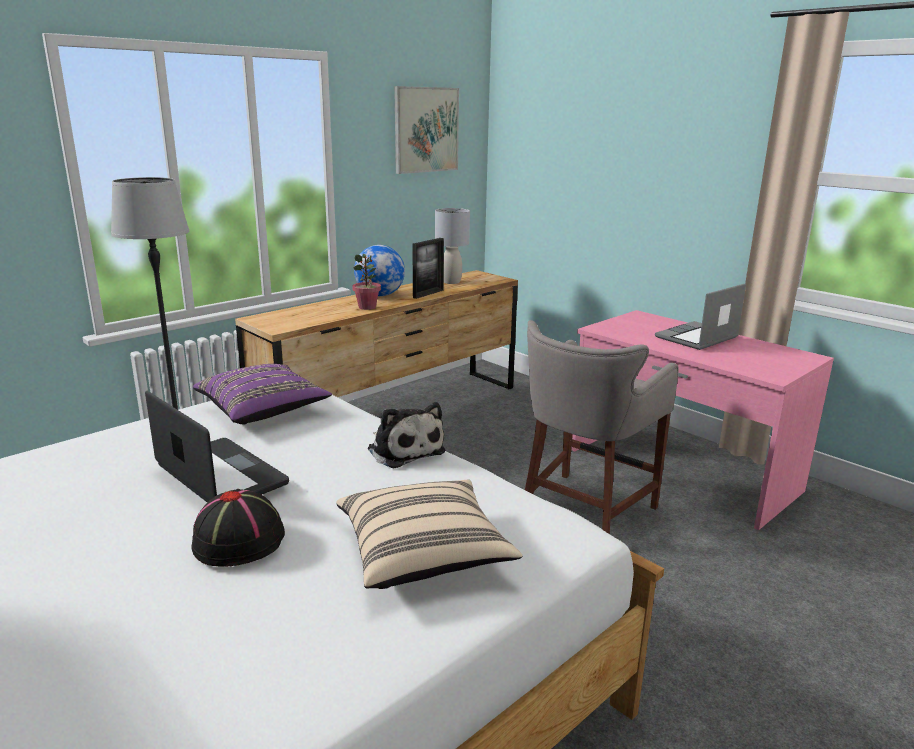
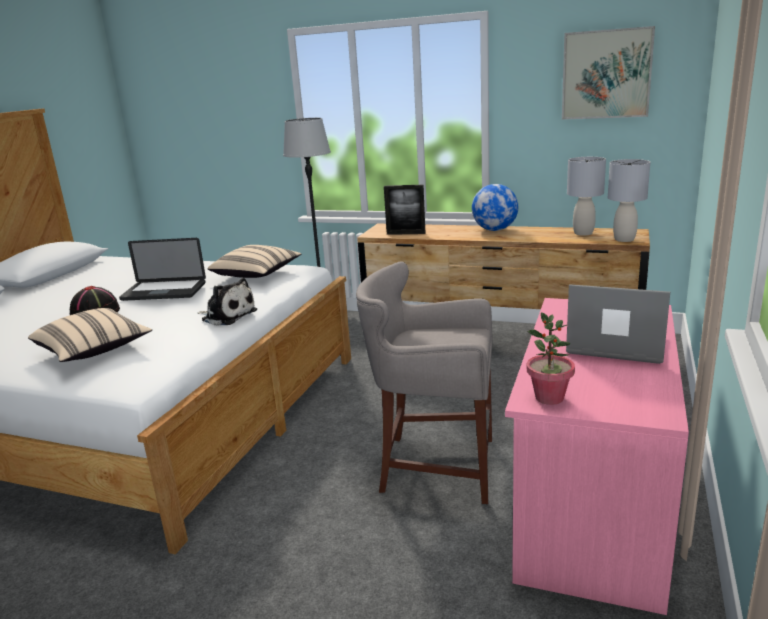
camera: 65 degrees right, 0 degrees up
laptop [145,391,289,502] -> laptop turned 75 degrees clockwise [119,238,206,301]
purple pillow [193,364,332,424] -> beige pillow [207,245,302,278]
potted plant [352,254,381,310] -> potted plant moved to [527,312,575,405]
plush toy [368,402,446,468] -> plush toy turned 90 degrees counterclockwise [198,278,257,326]
picture frame [412,238,444,299] -> picture frame moved to [384,185,425,235]
none -> grey table lamp [608,159,650,242]

